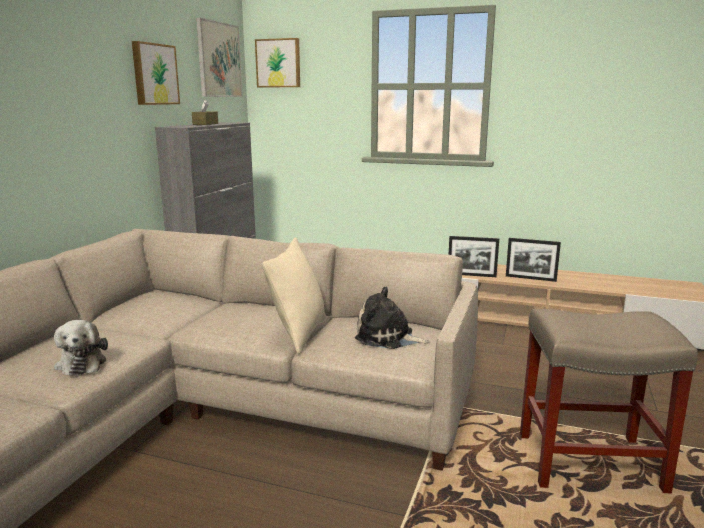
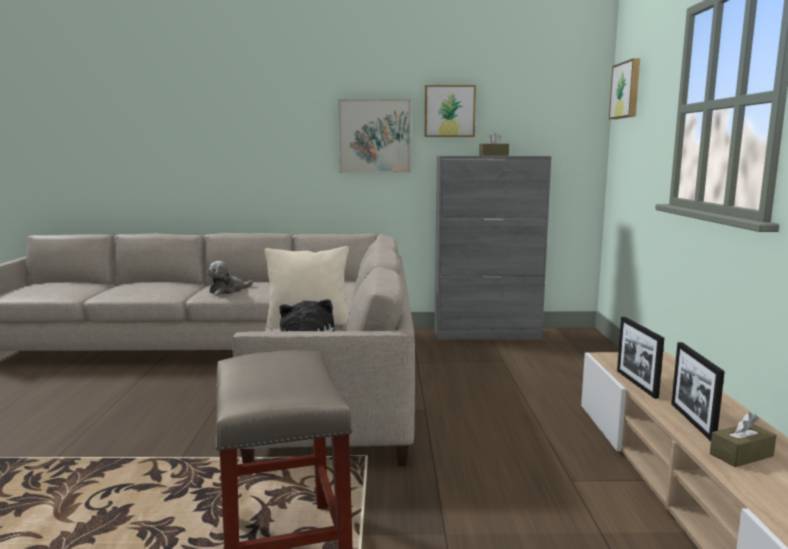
camera: 70 degrees right, 5 degrees down
picture [196,18,242,97] -> picture moved to [338,99,411,173]
none -> brown tissue box [710,412,777,467]

